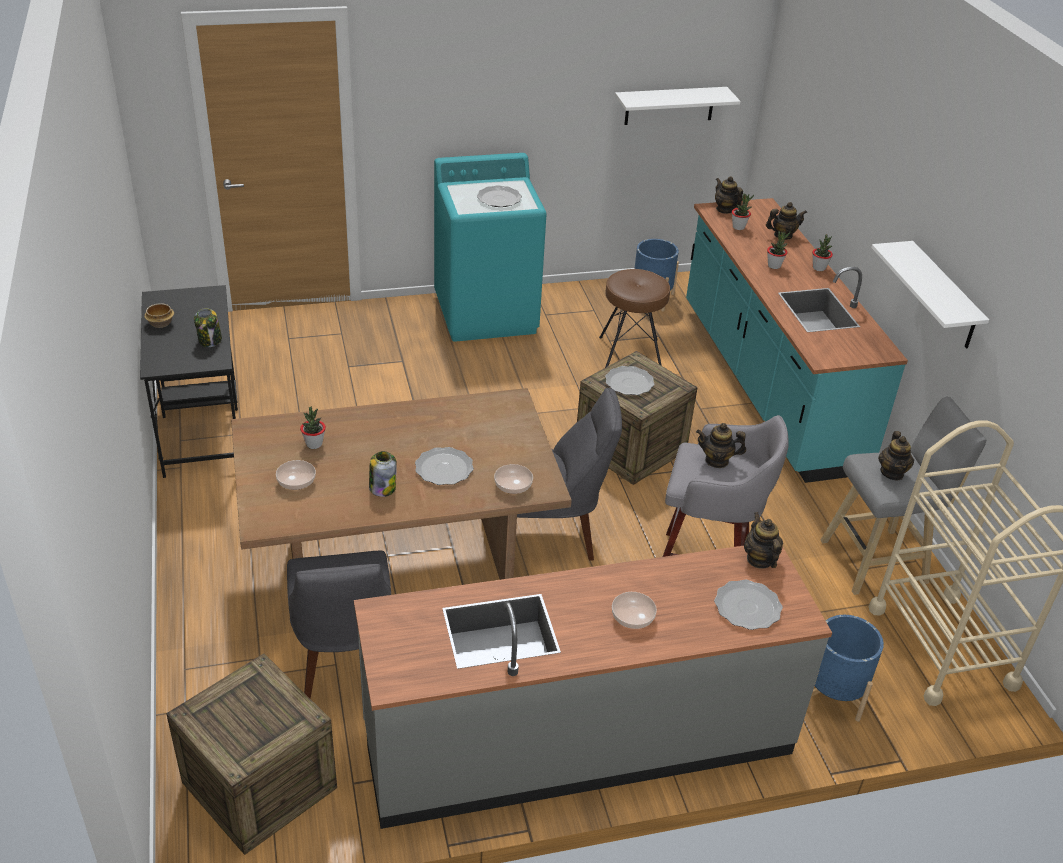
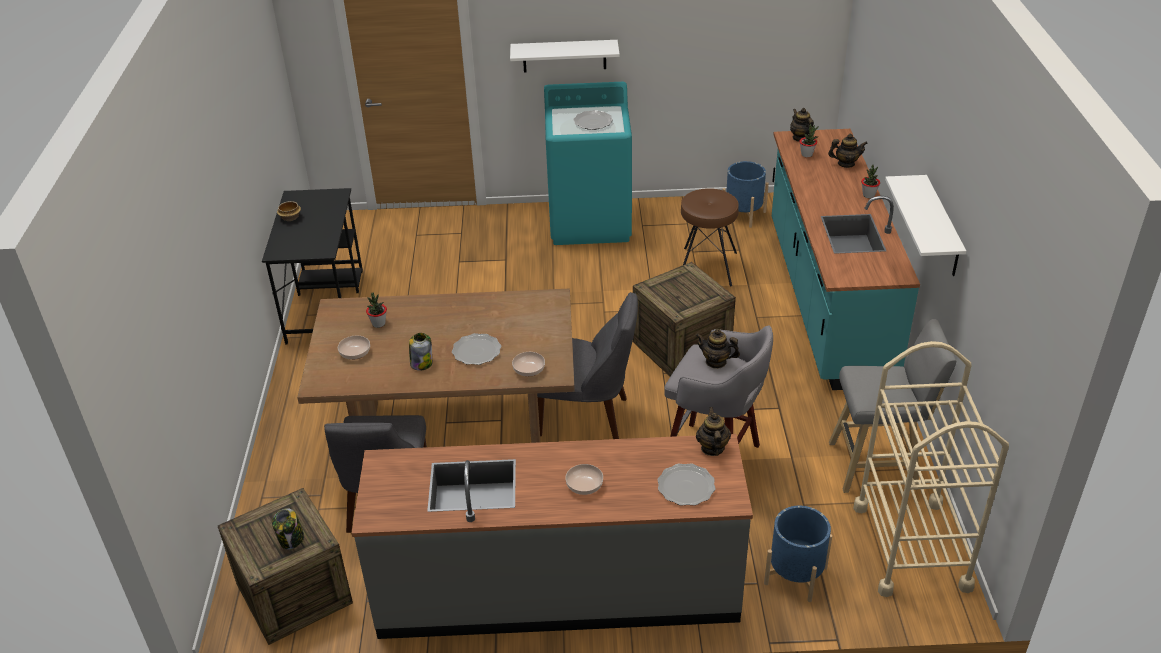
camera: 15 degrees right, 0 degrees up
jar [194,308,222,347] -> jar moved to [272,508,304,550]
plate [605,366,654,395] -> none
white shelf [615,87,741,125] -> white shelf moved to [510,40,620,73]
potted plant [767,231,790,269] -> none
teapot [878,431,914,480] -> none

